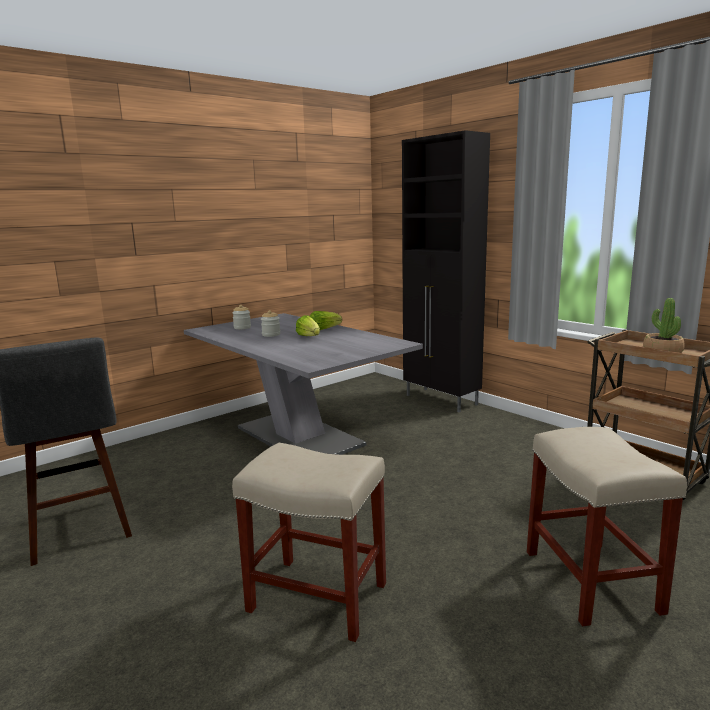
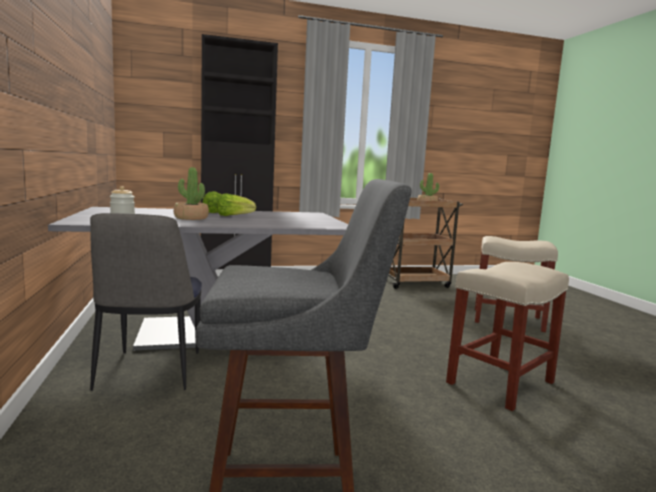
camera: 65 degrees left, 5 degrees down
jar [261,310,280,337] -> potted plant [174,167,209,220]
none -> chair [90,213,202,391]

